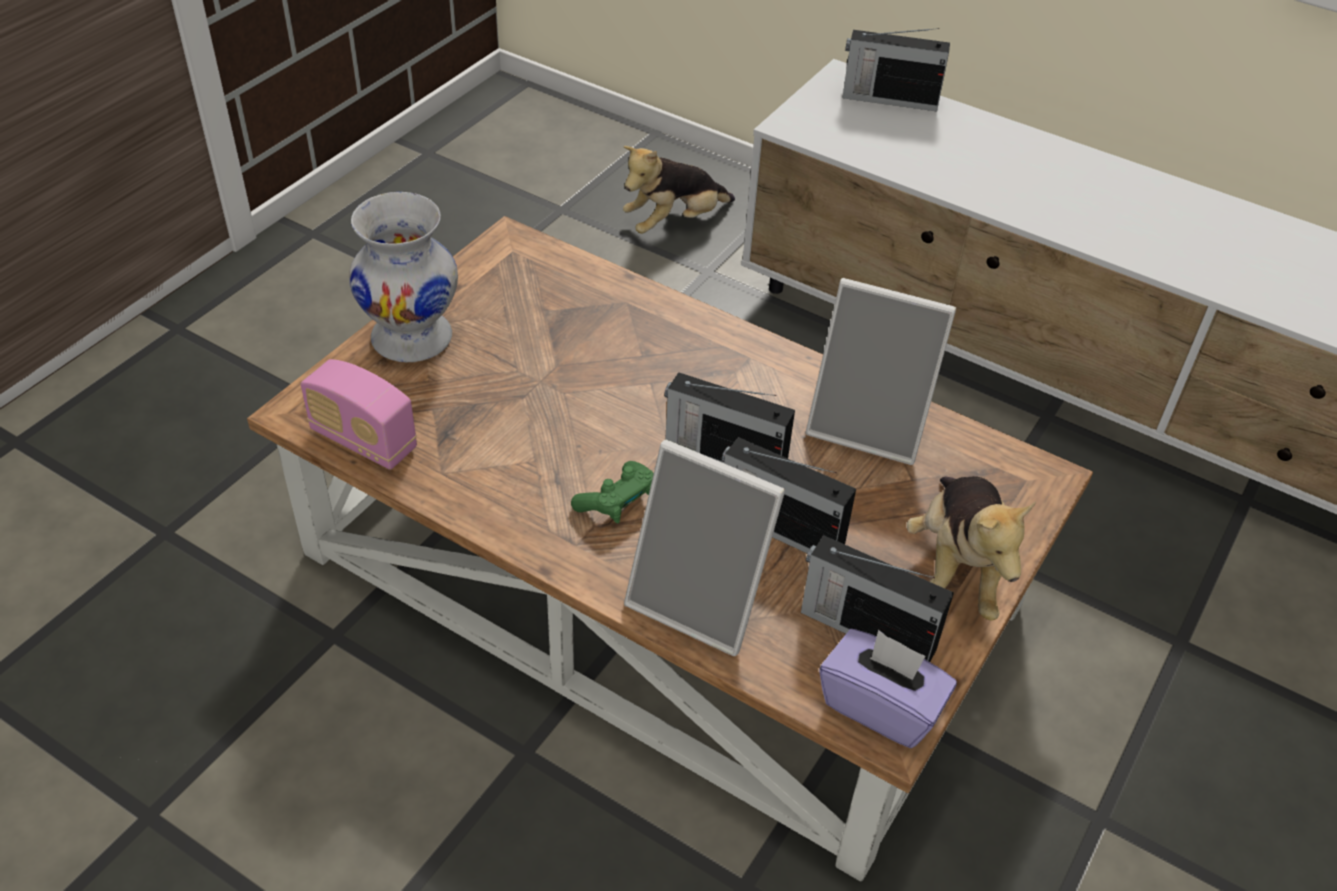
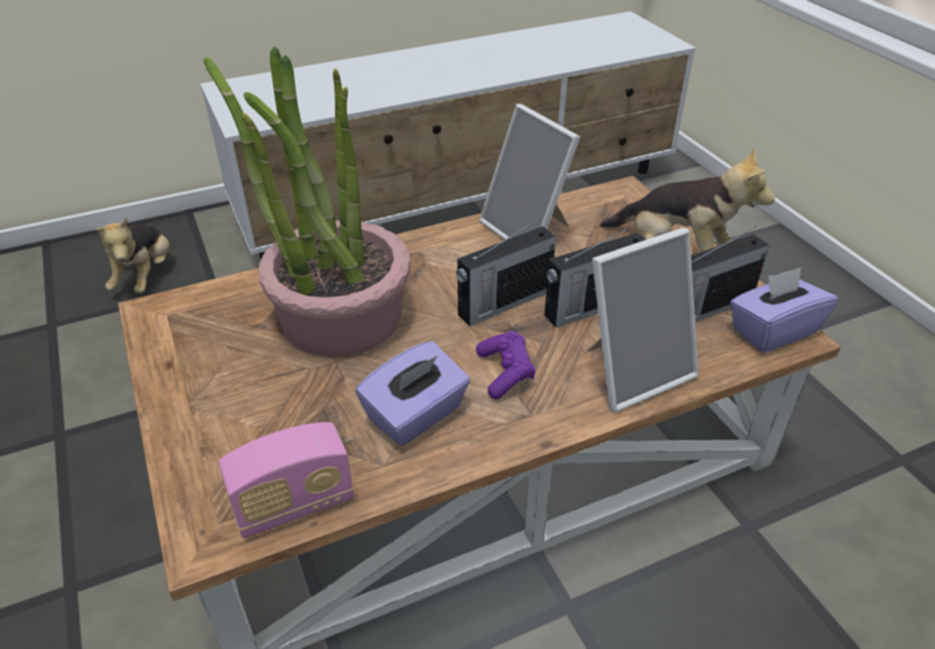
camera: 55 degrees left, 5 degrees down
white vase [349,192,458,363] -> none
green game controller [571,461,654,524] -> purple game controller [476,331,536,399]
picture frame [806,278,956,465] -> picture frame turned 90 degrees clockwise [479,104,580,240]
radio [842,28,950,111] -> none
none -> potted plant [203,47,411,357]
none -> purple tissue box [356,341,470,446]

